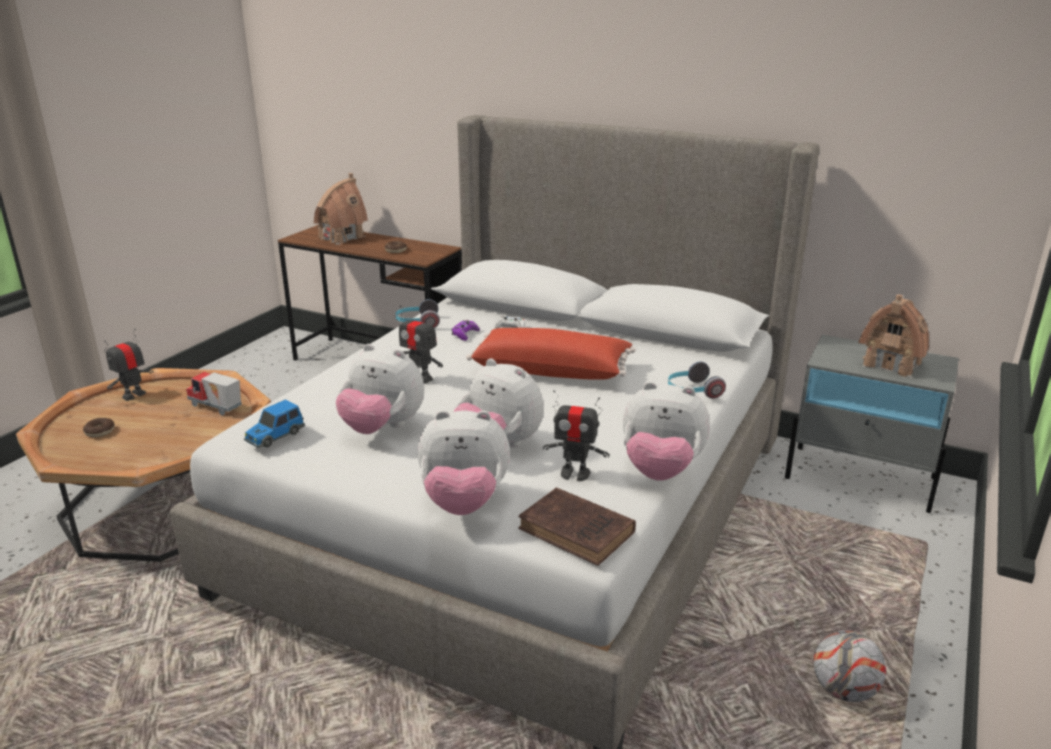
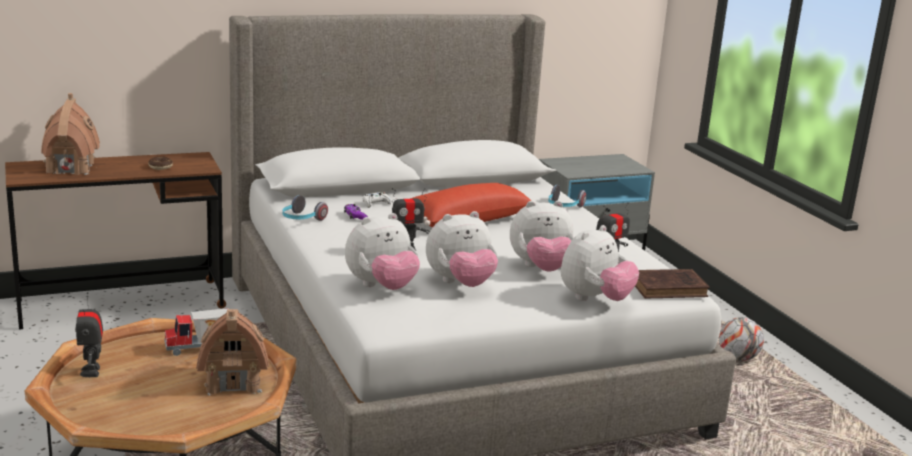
camera: 50 degrees left, 5 degrees down
donut [83,418,115,437] -> none
toy car [244,400,305,448] -> none
plush toy [623,382,710,481] -> plush toy moved to [345,213,420,290]
toy house [858,294,929,379] -> toy house moved to [196,309,269,396]

